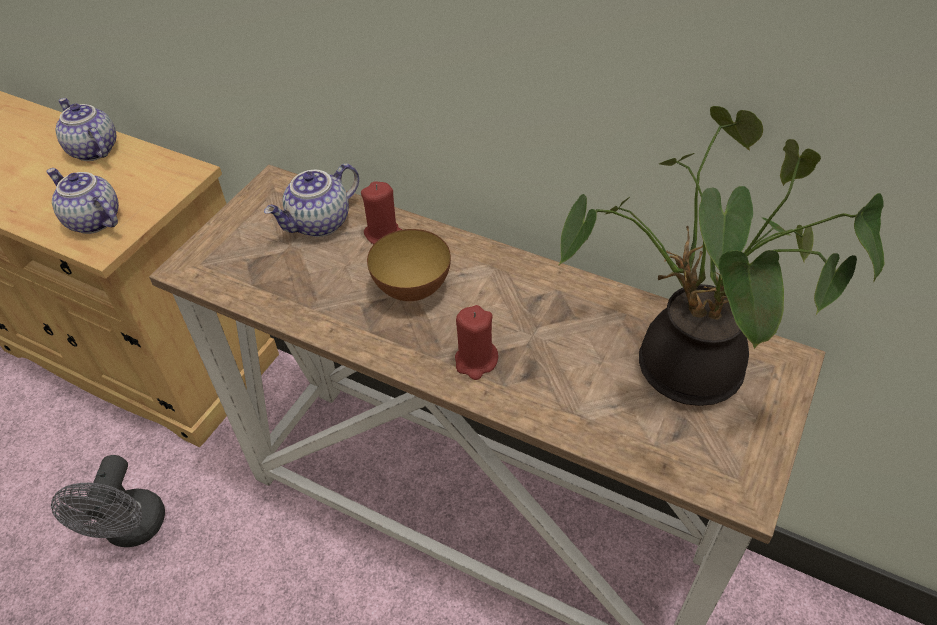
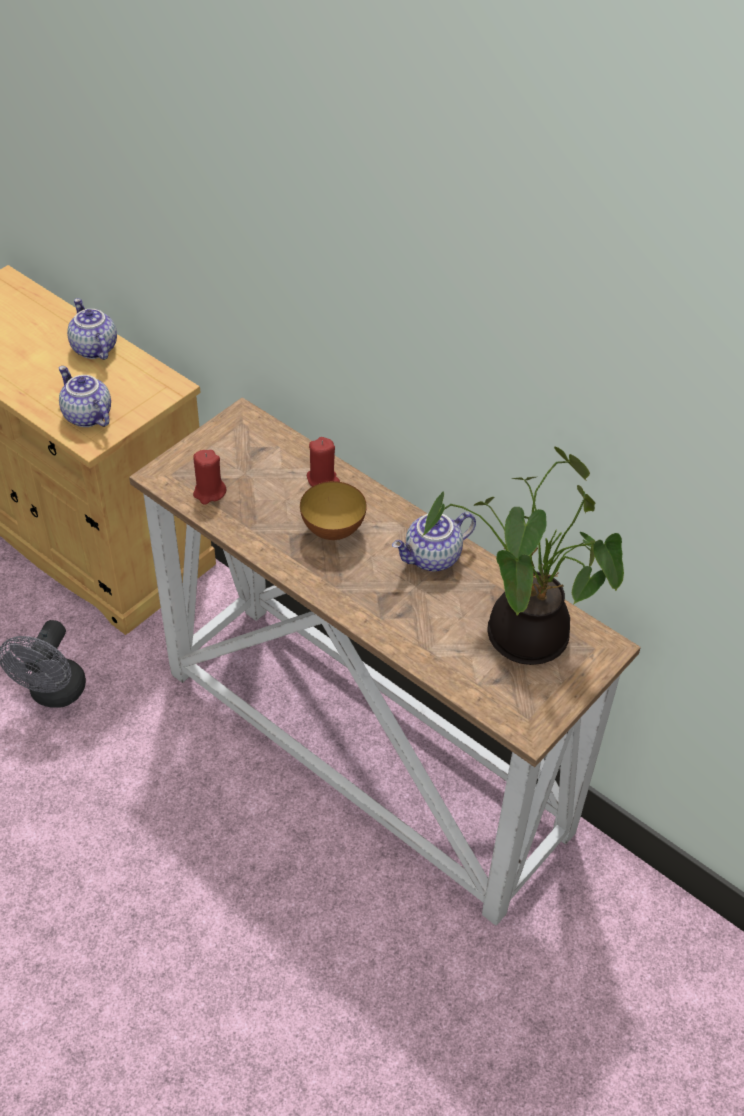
camera: 10 degrees right, 0 degrees up
teapot [264,163,359,237] -> teapot moved to [392,512,476,571]
red candle [455,305,498,380] -> red candle moved to [193,450,227,505]

